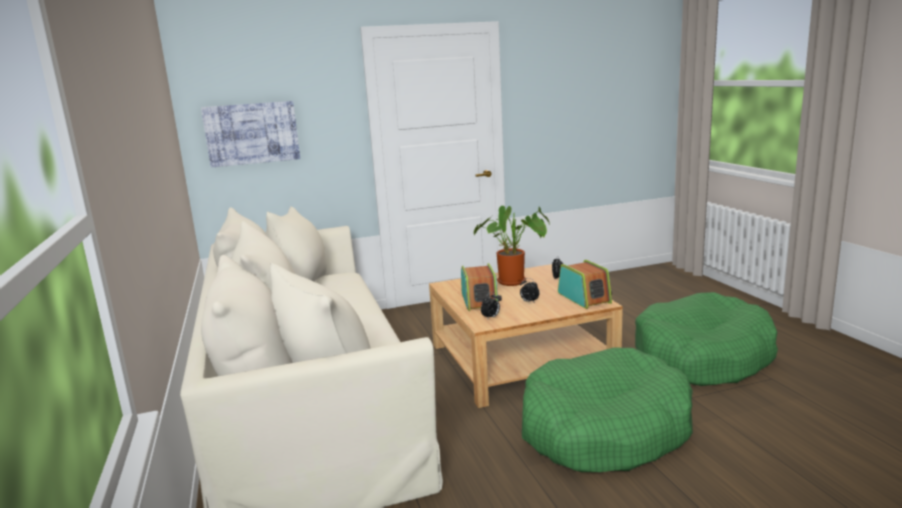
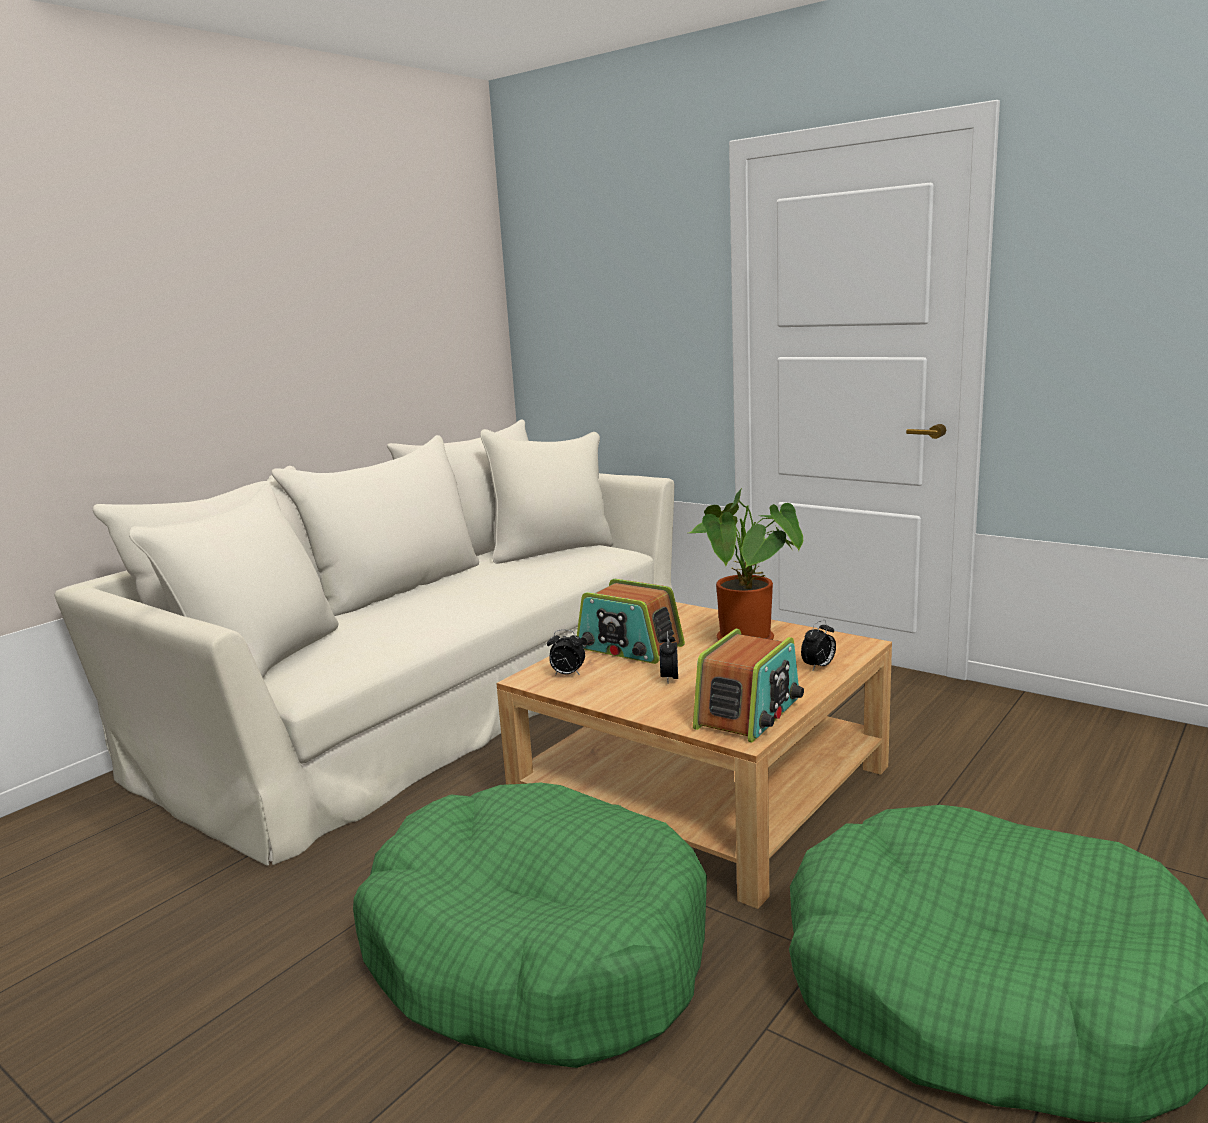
camera: 55 degrees right, 0 degrees up
picture [201,101,300,167] -> none
radio [461,263,502,311] -> radio turned 75 degrees clockwise [577,579,685,664]

